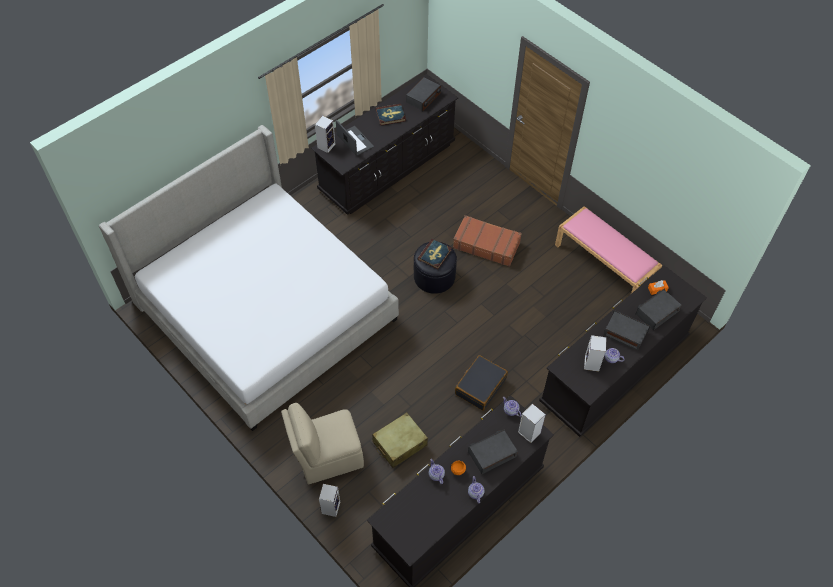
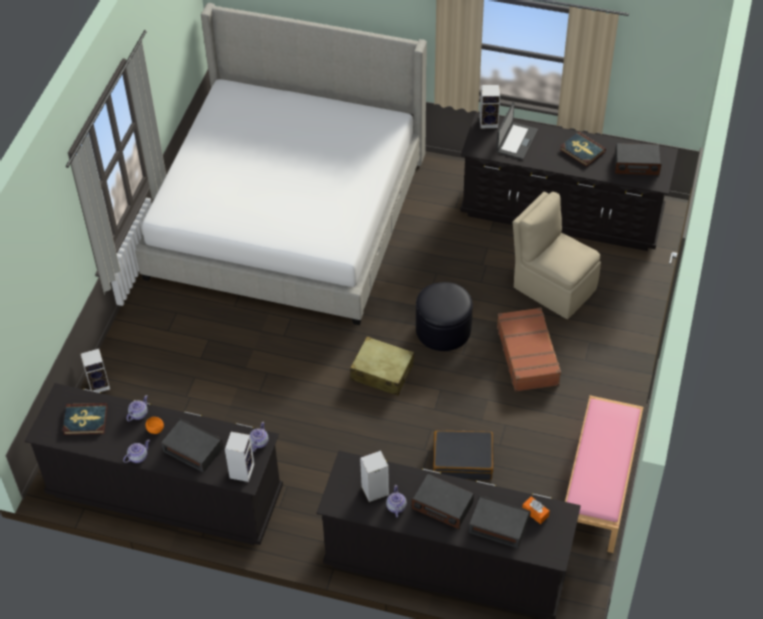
camera: 60 degrees right, 5 degrees down
beige chair [281,403,364,484] -> beige chair moved to [513,192,601,319]
beige suitcase [372,412,428,468] -> beige suitcase moved to [350,336,414,396]
book [418,239,451,269] -> book moved to [62,403,108,435]
black suitcase [455,355,508,411] -> black suitcase moved to [433,431,494,480]
radio [604,310,650,351] -> radio turned 120 degrees clockwise [411,474,474,530]

